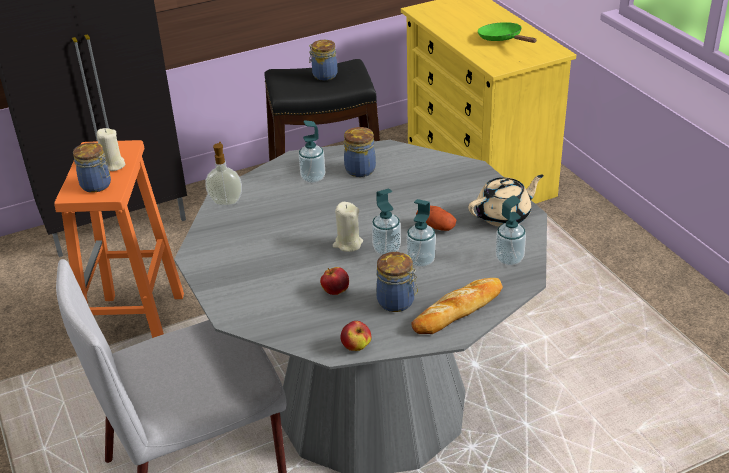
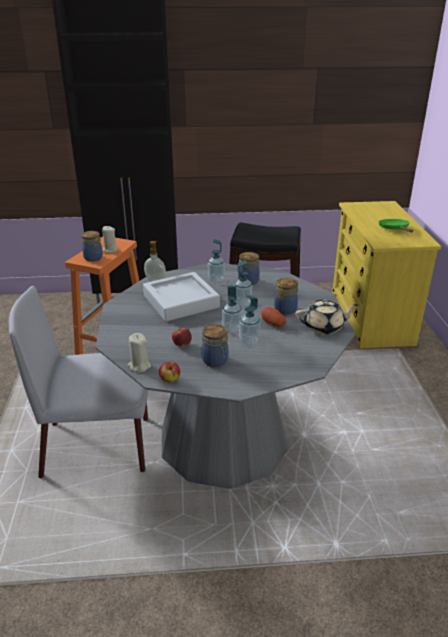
camera: 20 degrees right, 5 degrees down
jar [309,40,338,80] -> jar moved to [274,278,298,315]
beige candle [333,202,363,252] -> beige candle moved to [128,333,151,372]
bread [411,278,503,334] -> none
soap dispenser [495,195,526,266] -> soap dispenser moved to [234,260,252,306]
none -> grey tray [143,272,220,321]

